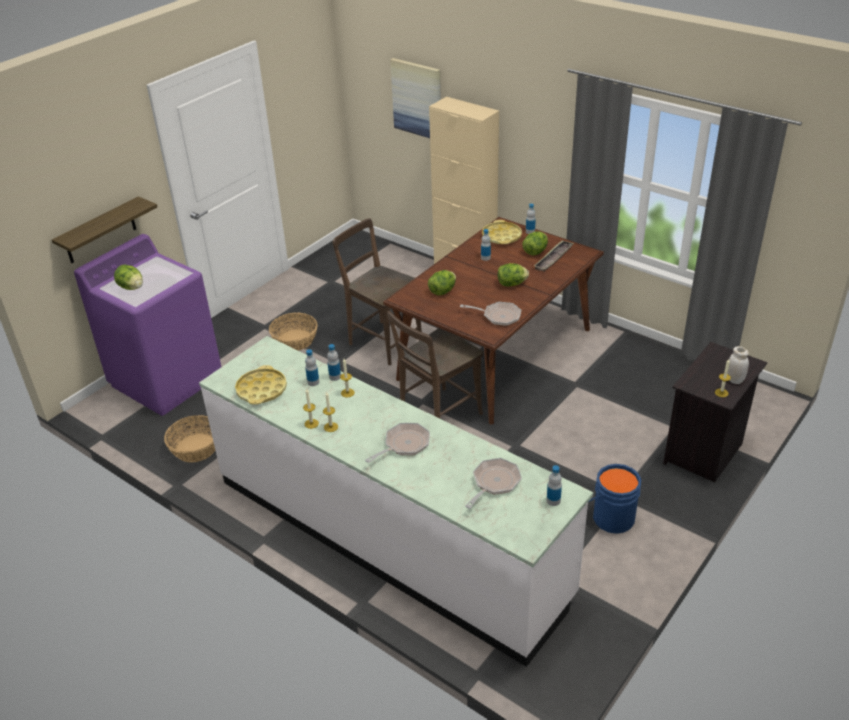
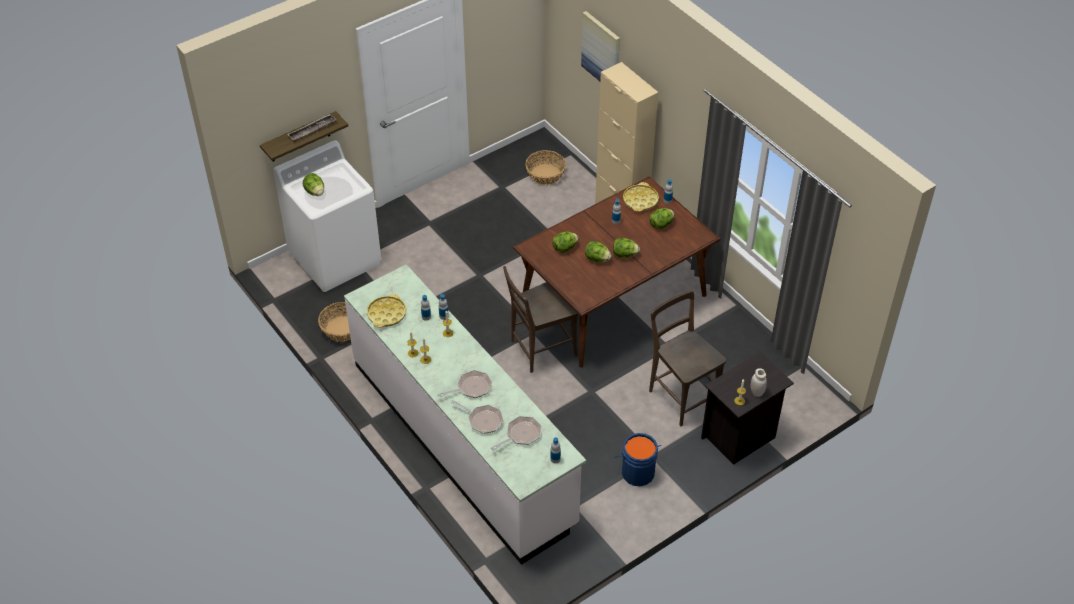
camera: 15 degrees right, 10 degrees up
purple washing machine [74,234,221,416] -> white washing machine [273,140,381,292]
basket [269,312,318,351] -> basket moved to [525,150,566,185]
brown chair [333,218,422,366] -> brown chair moved to [649,290,726,426]
frying pan [460,302,521,326] -> frying pan moved to [451,400,504,434]
tray [534,240,574,272] -> tray moved to [287,114,336,142]
none -> lettuce [585,241,612,263]

